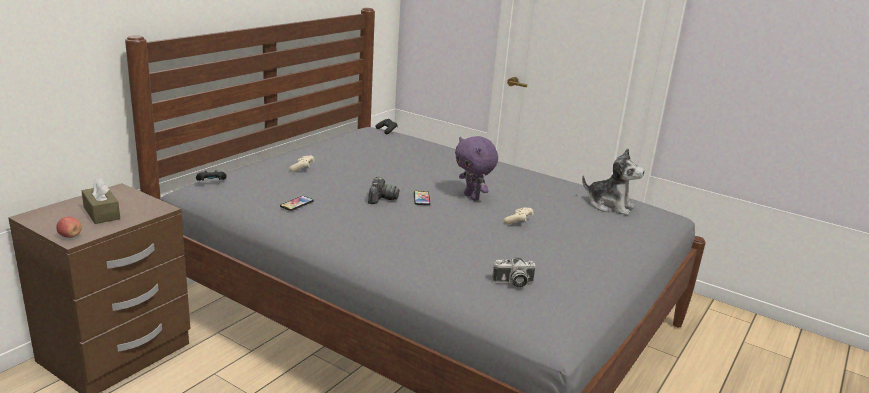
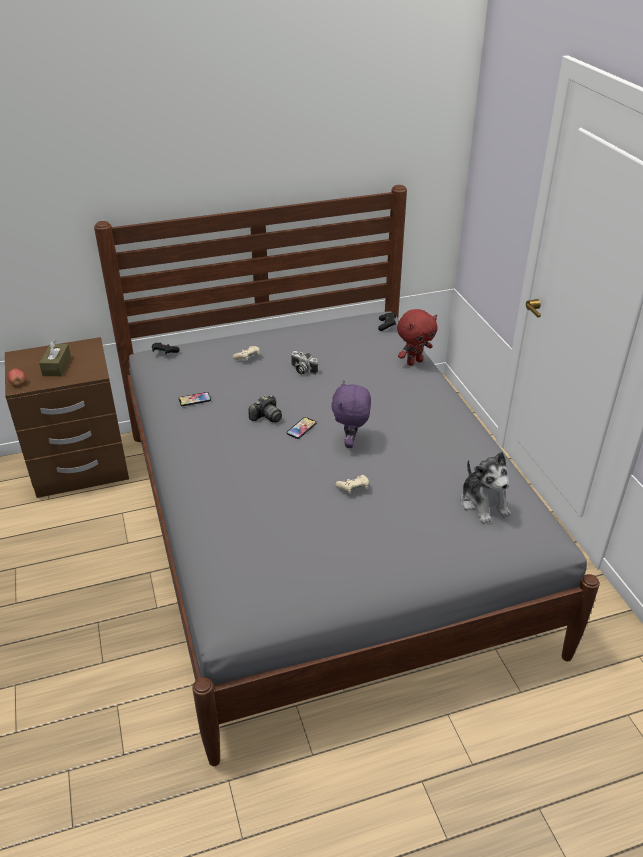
camera: 40 degrees right, 15 degrees up
camera [492,258,535,288] -> camera moved to [291,351,318,374]
none -> red plush toy [397,309,438,366]

